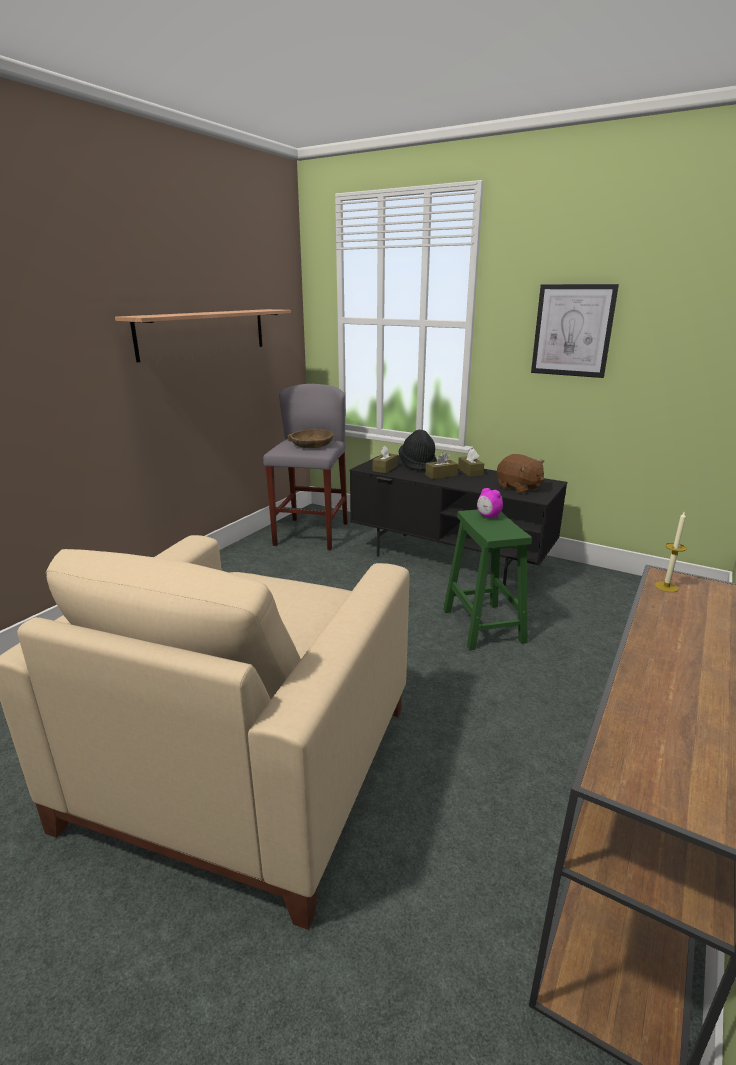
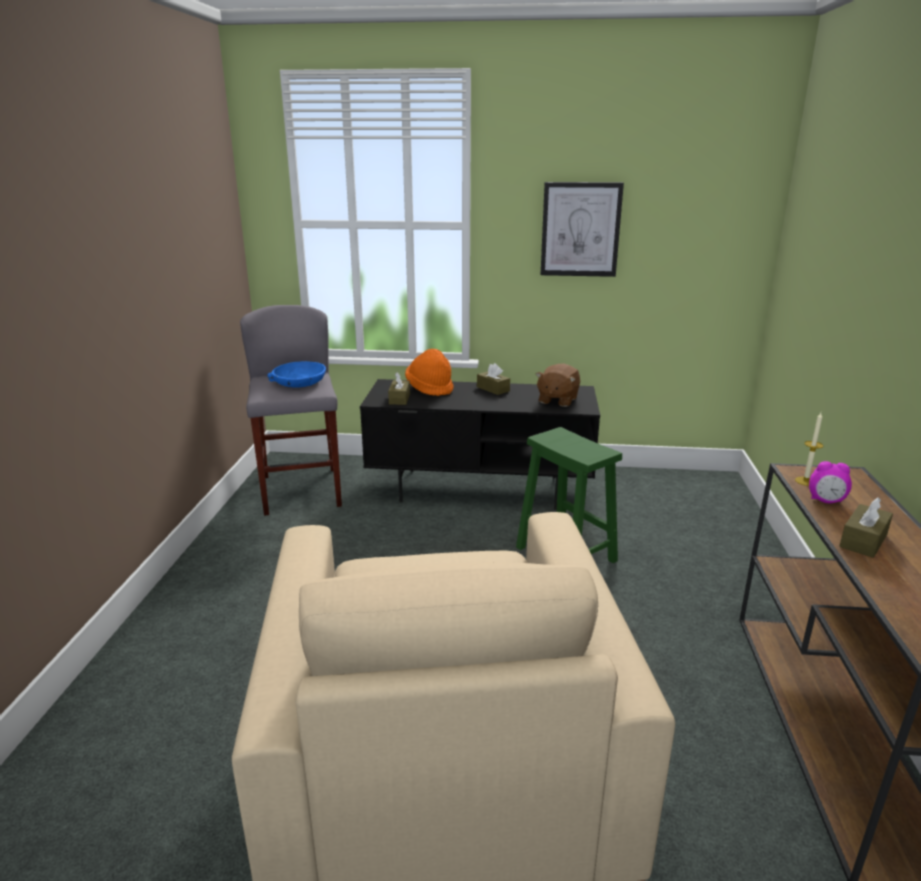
camera: 25 degrees left, 0 degrees up
shelf [115,309,291,362] -> none
brown bowl [288,429,333,448] -> blue bowl [267,361,326,388]
black hat [399,429,437,471] -> orange hat [405,349,454,396]
brown tissue box [425,452,458,479] -> brown tissue box moved to [839,497,893,558]
alarm clock [477,488,503,518] -> alarm clock moved to [809,461,852,503]
brown plush toy [497,454,544,494] -> brown plush toy turned 90 degrees clockwise [536,364,580,407]

